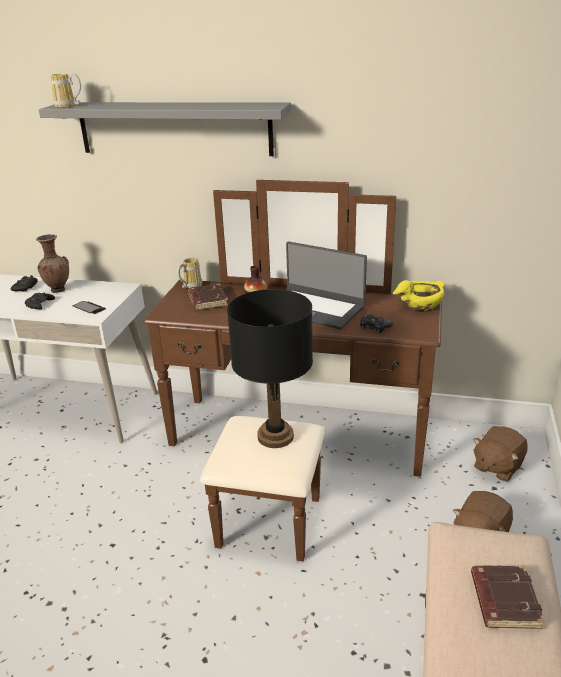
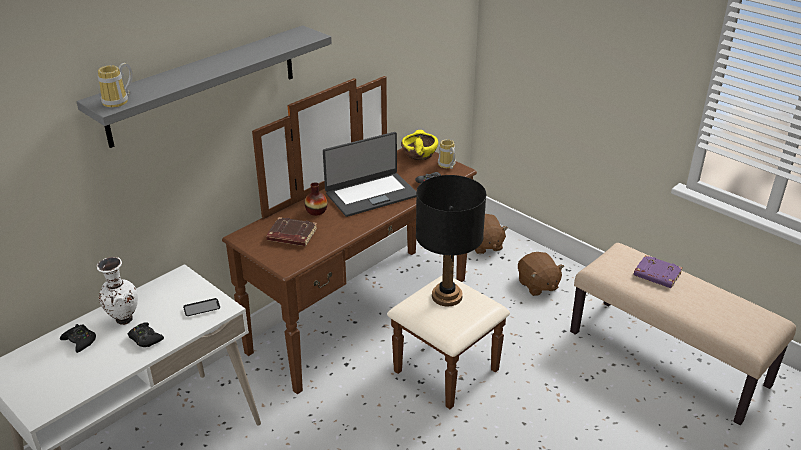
camera: 60 degrees left, 5 degrees up
brown vase [36,234,69,293] -> white vase [97,257,138,325]
mug [177,258,202,288] -> mug moved to [438,139,456,169]
brown book [471,565,545,629] -> purple book [633,255,683,288]

